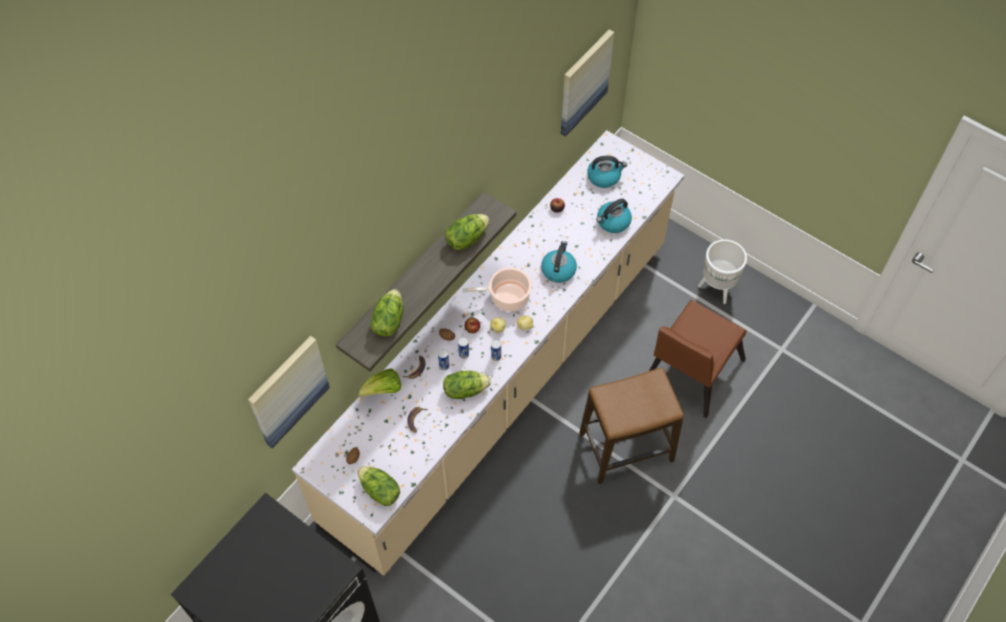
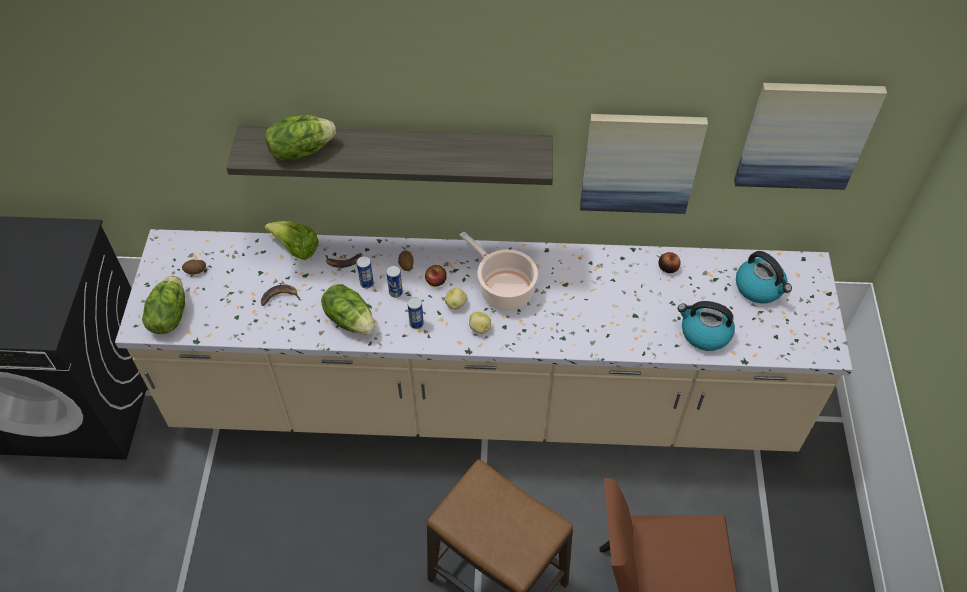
camera: 55 degrees right, 5 degrees down
picture [248,336,330,448] -> picture moved to [580,114,708,214]
lettuce [445,214,489,250] -> none
kettle [541,241,577,283] -> none
white planter [698,239,747,304] -> none

